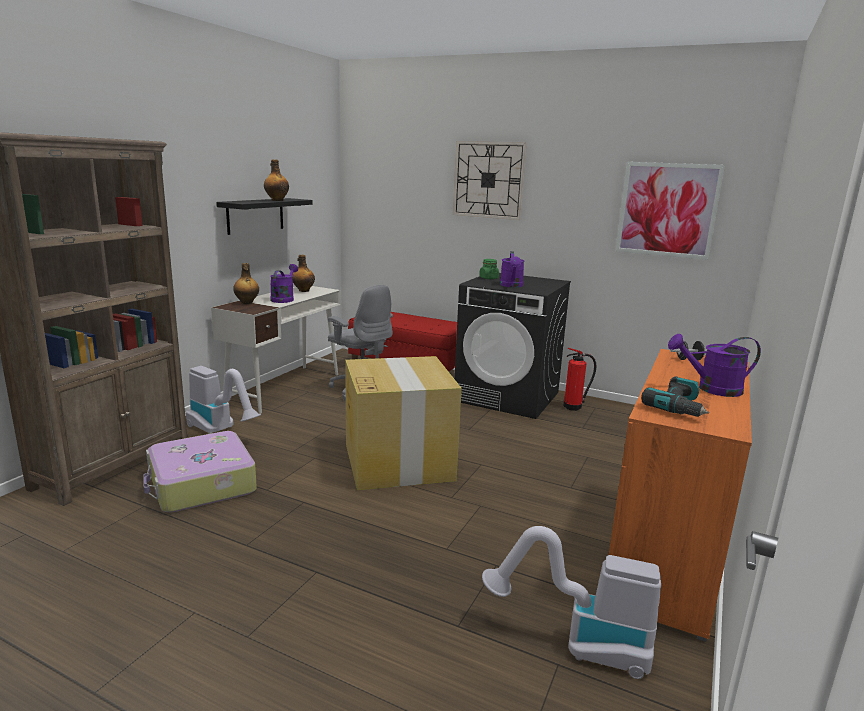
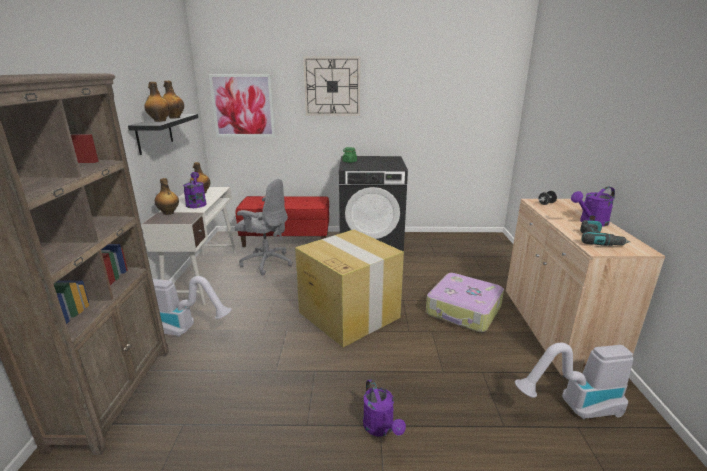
camera: 25 degrees left, 5 degrees up
suitcase [144,431,257,512] -> suitcase moved to [426,273,504,332]
purple watering can [500,251,525,288] -> purple watering can moved to [363,379,406,436]
fire extinguisher [563,348,596,411] -> none
orange cabinet [609,349,752,642] -> beige cabinet [506,199,666,377]
picture [615,162,725,260] -> picture moved to [209,74,275,137]
none -> bottle [144,82,170,122]

